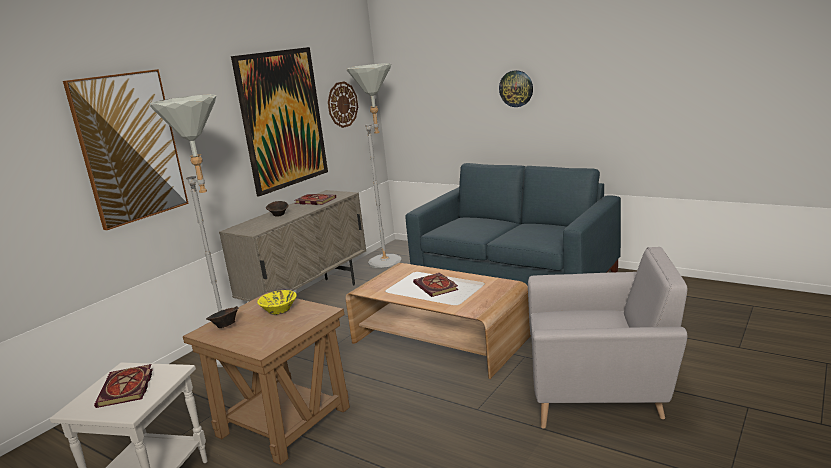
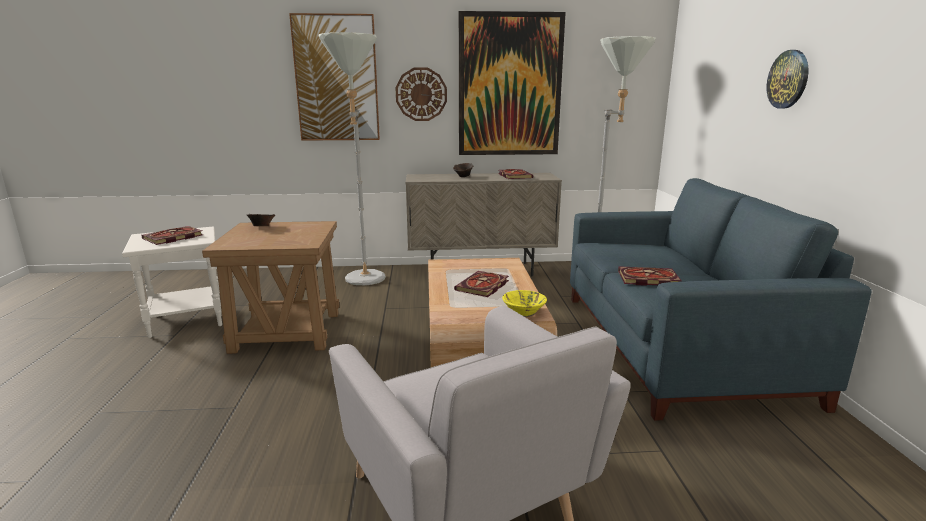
camera: 50 degrees right, 0 degrees up
yellow bowl [257,290,297,315] -> yellow bowl moved to [502,290,547,317]
wall clock [328,81,358,128] -> wall clock moved to [395,67,447,121]
none -> book [618,266,682,286]

